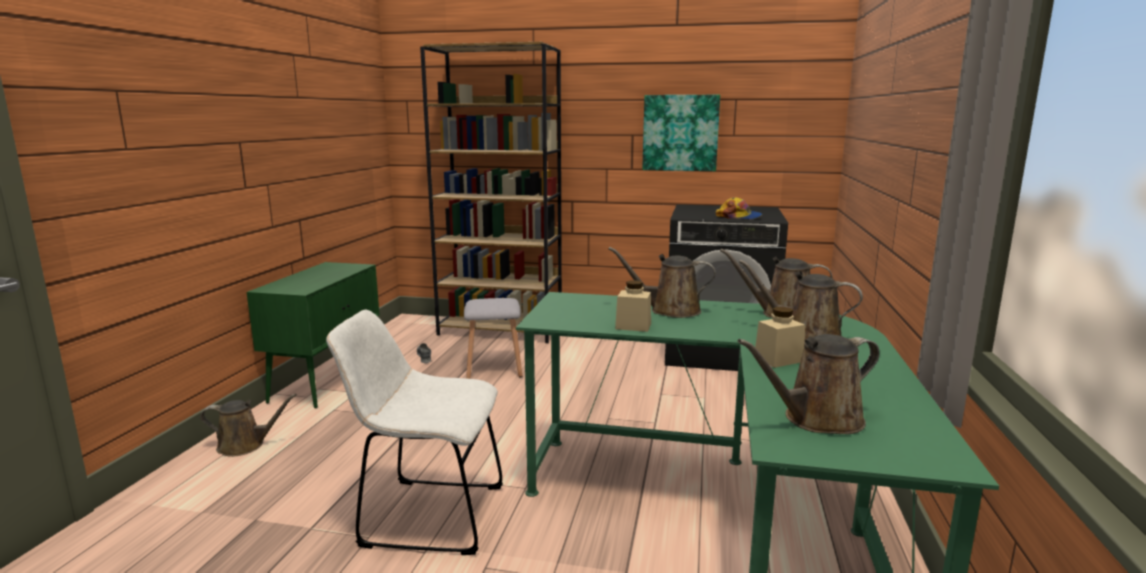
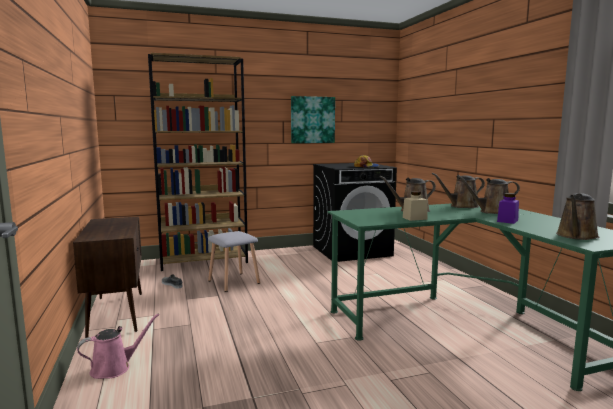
camera: 30 degrees left, 5 degrees down
brown watering can [200,394,297,457] -> pink watering can [77,313,159,379]
green cabinet [246,262,380,409] -> brown cabinet [73,217,142,338]
white chair [326,309,503,555] -> none
beige jar [754,307,805,368] -> purple jar [497,193,519,224]

